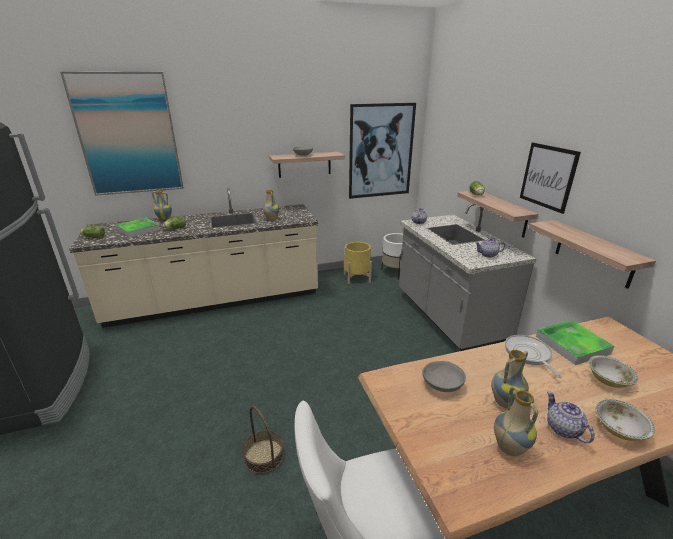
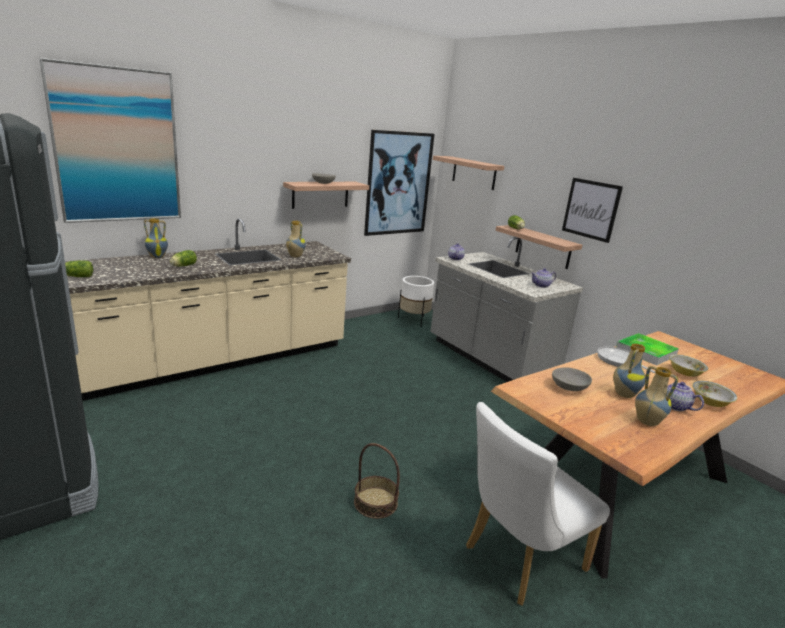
camera: 20 degrees left, 5 degrees down
tray [116,218,160,238] -> none
yellow planter [344,242,372,285] -> none
shelf [529,220,656,289] -> shelf moved to [433,156,504,190]

